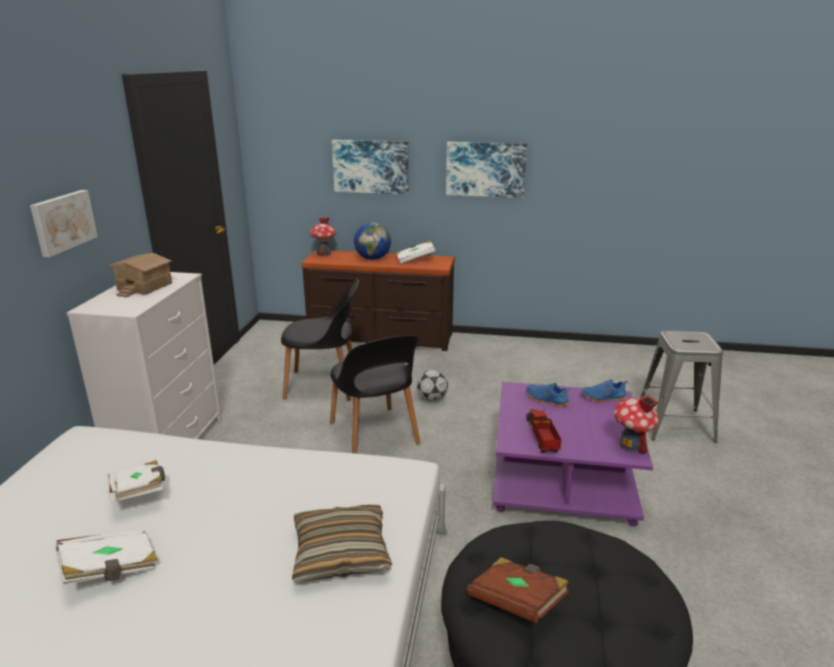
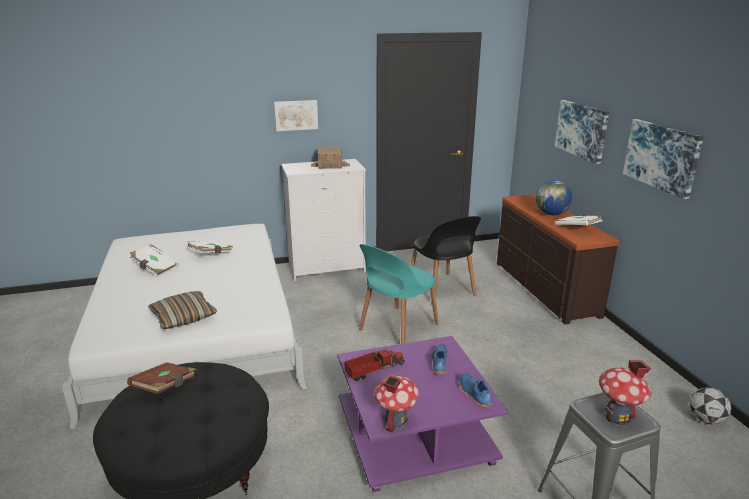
camera: 65 degrees right, 0 degrees up
toy house [309,217,336,256] -> toy house moved to [599,360,651,427]
black chair [330,335,420,454] -> turquoise chair [359,244,439,344]
football [417,370,448,402] -> football moved to [690,387,731,425]

